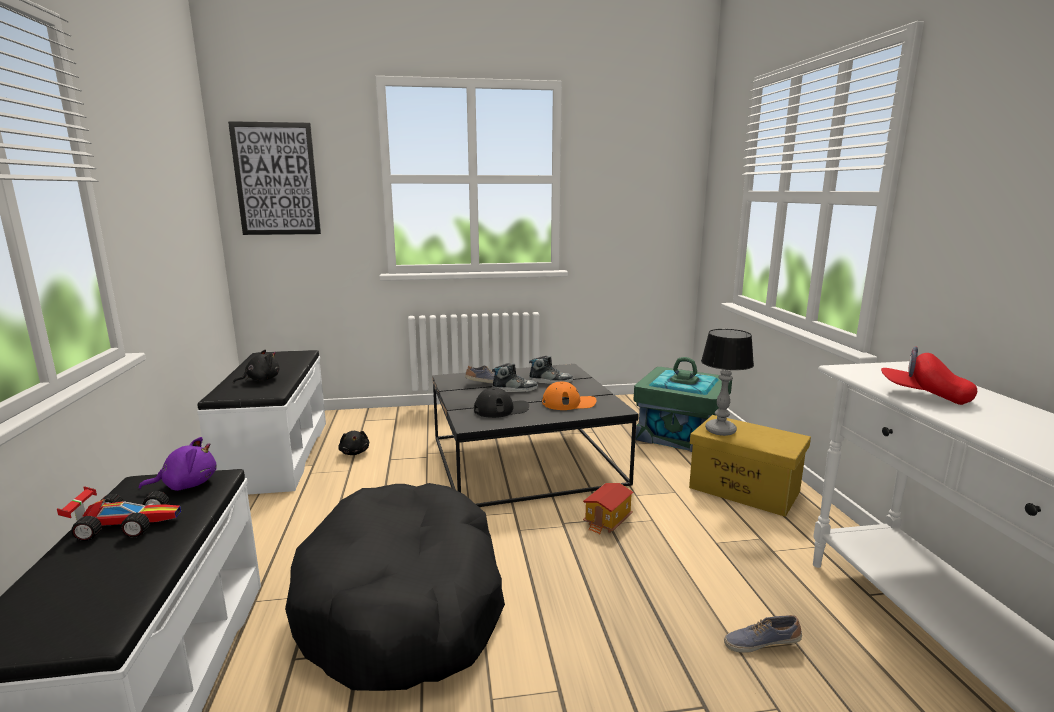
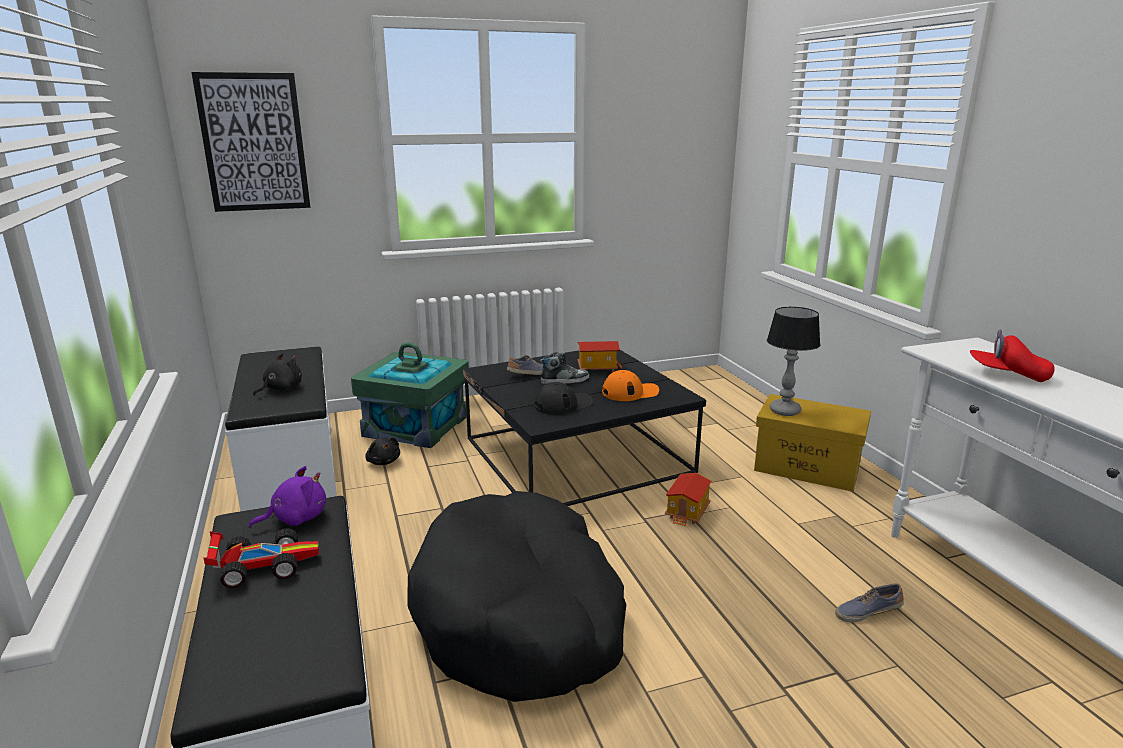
camera: 10 degrees left, 5 degrees up
shoe [529,356,573,384] -> toy house [578,341,622,372]
green storage box [633,357,732,452] -> green storage box moved to [351,342,469,448]

